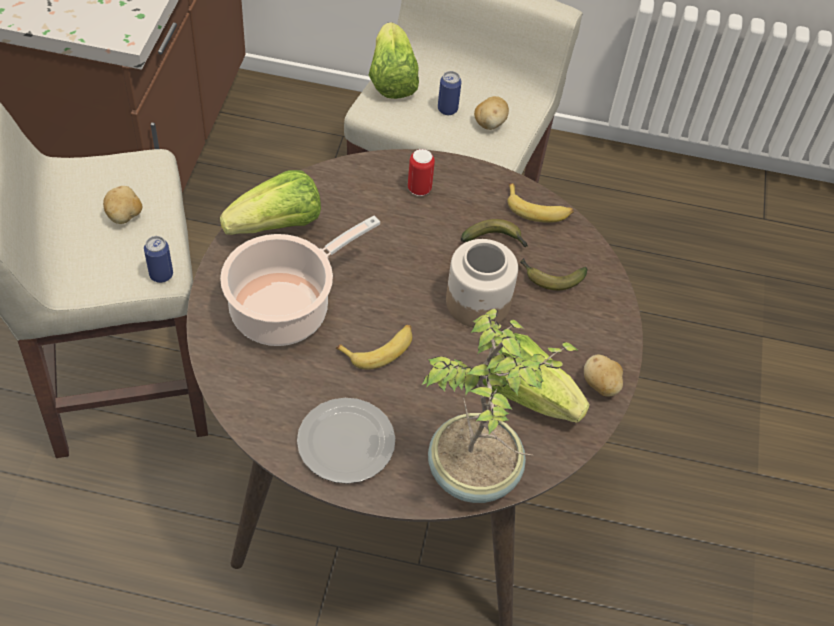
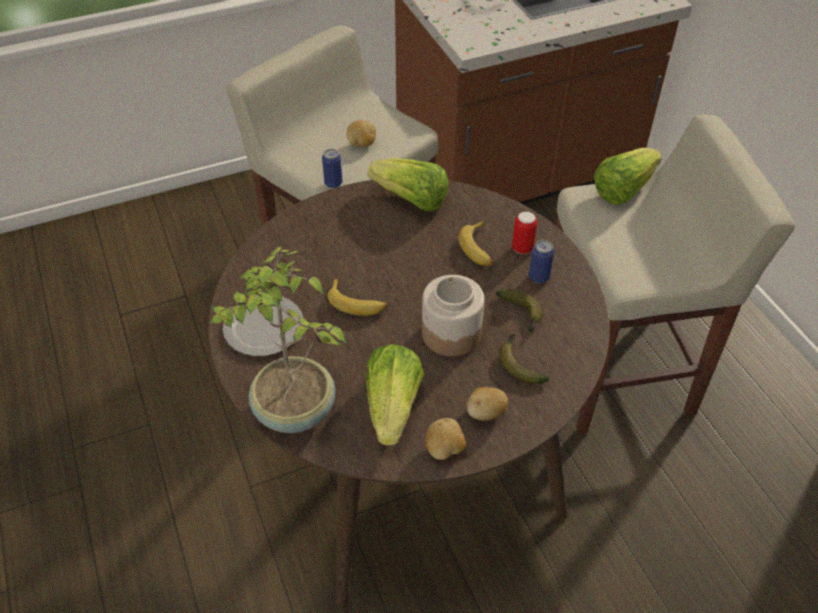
camera: 60 degrees right, 5 degrees down
cooking pot [220,216,380,346] -> none
can [438,71,462,115] -> can moved to [529,240,554,283]
potato [474,96,509,130] -> potato moved to [466,387,508,421]
banana [507,183,574,223] -> banana moved to [458,221,494,266]

